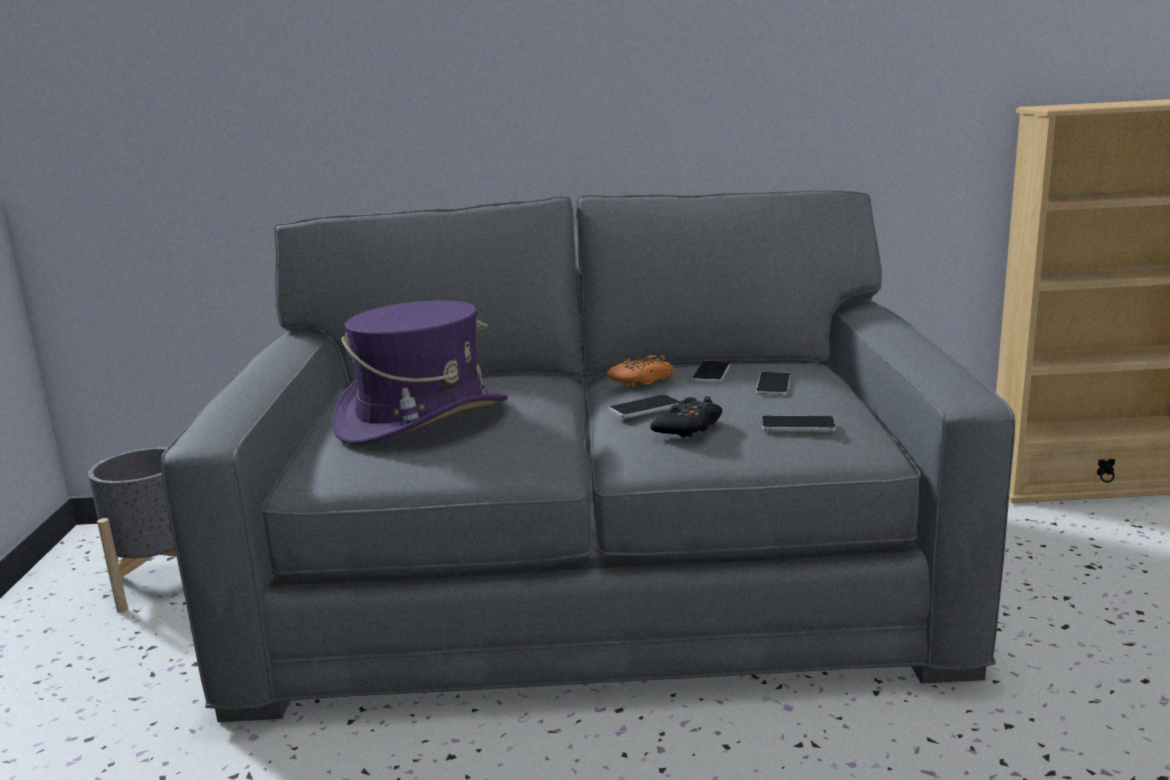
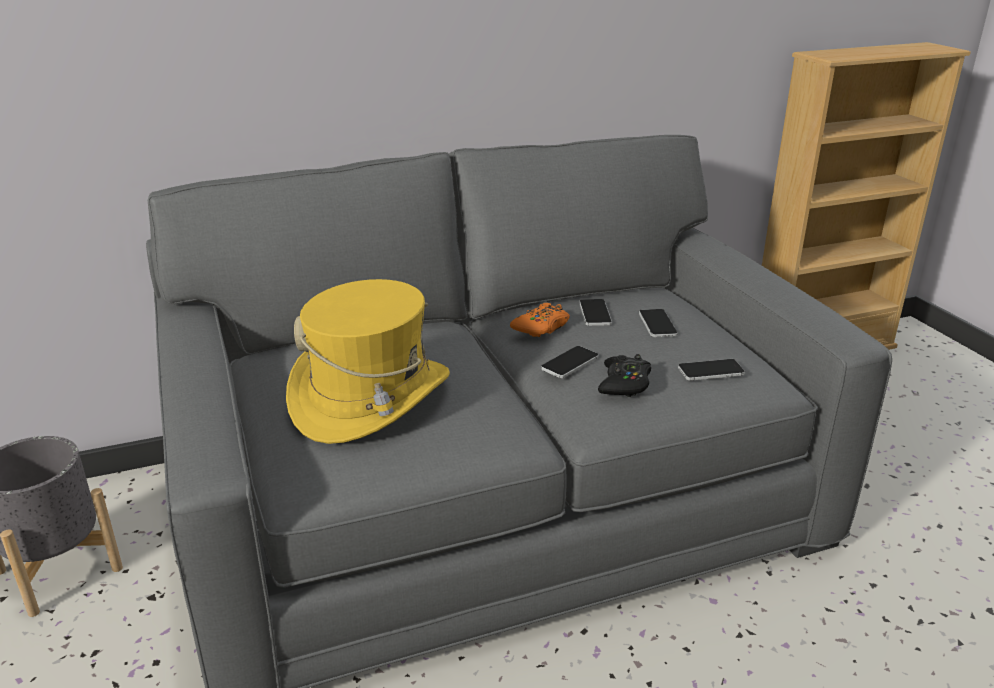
camera: 20 degrees left, 10 degrees up
purple hat [332,300,508,445] -> yellow hat [286,279,450,444]

